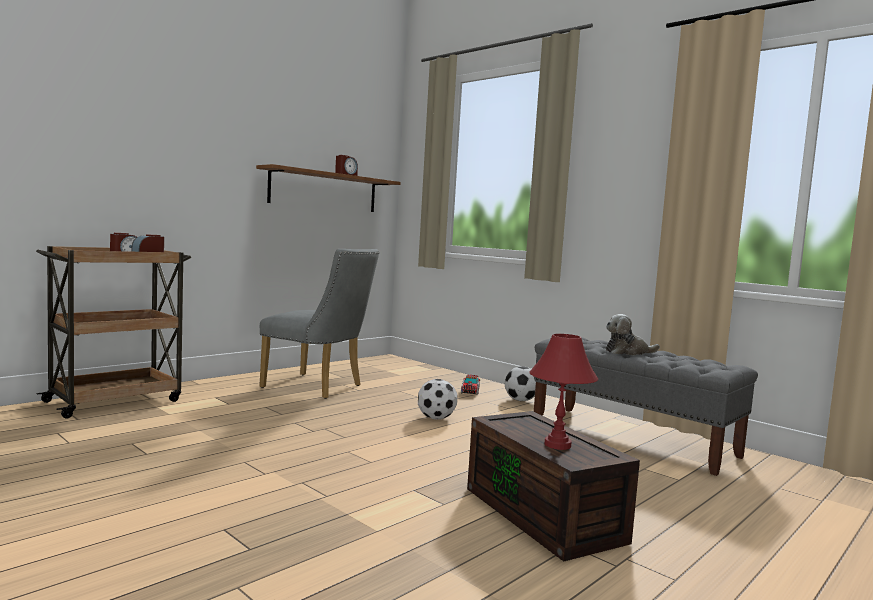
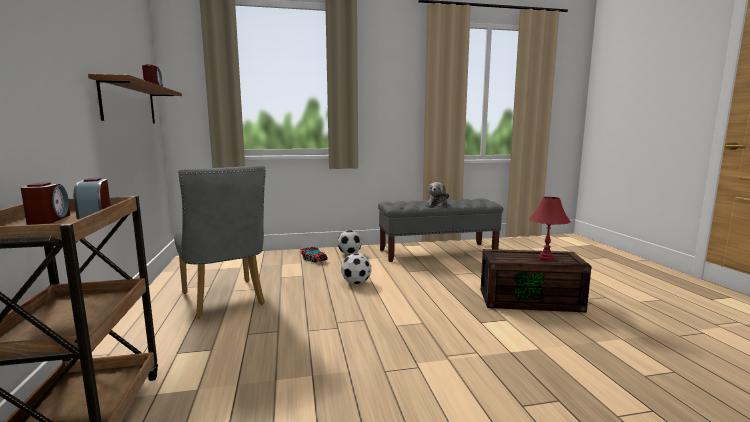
camera: 55 degrees left, 5 degrees up
grey chair [259,249,379,399] -> grey chair turned 90 degrees clockwise [174,165,265,318]

